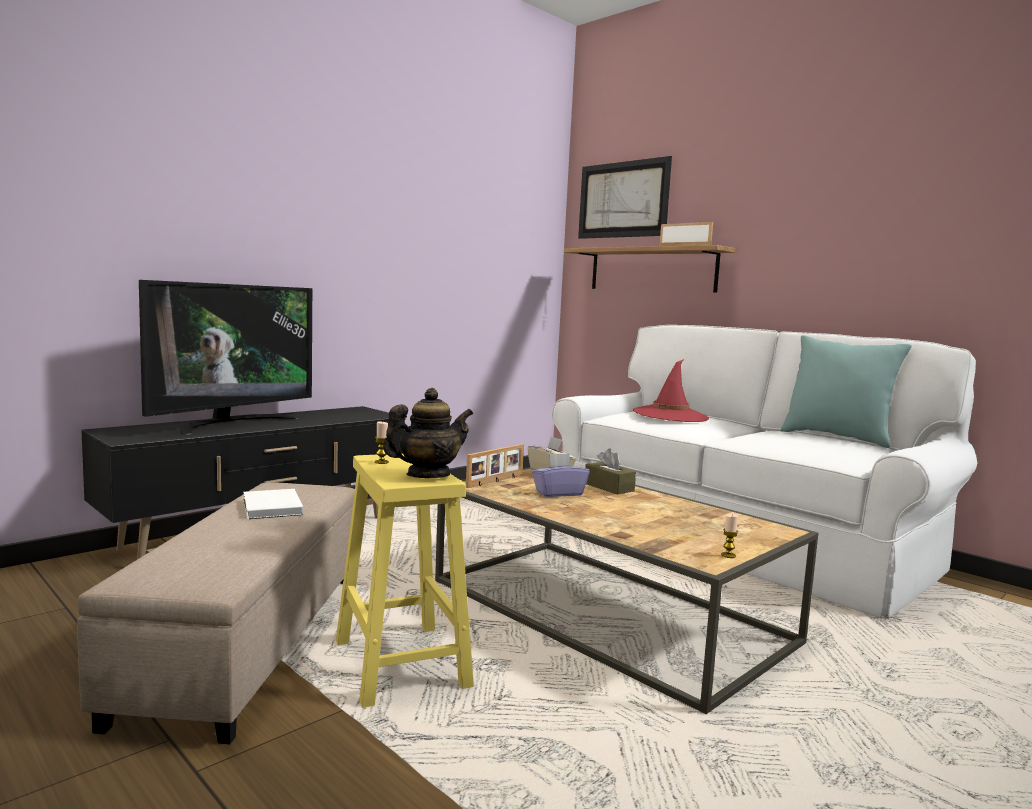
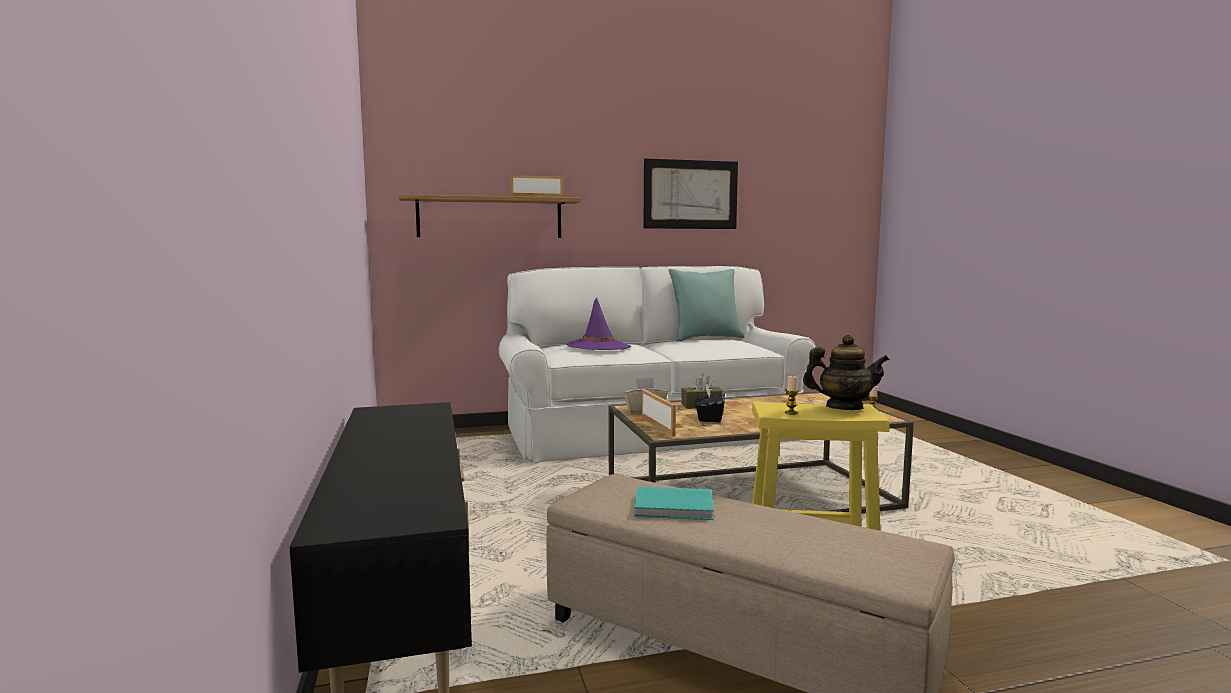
camera: 60 degrees left, 0 degrees up
television [139,280,312,435] -> none
white book [243,489,303,519] -> turquoise book [634,487,714,520]
teapot [383,388,473,478] -> teapot turned 105 degrees clockwise [803,335,890,410]
purple tissue box [532,453,590,497] -> black tissue box [695,383,725,422]
picture [578,156,672,239] -> picture moved to [644,159,738,229]
red hat [633,359,709,422] -> purple hat [566,298,631,350]

